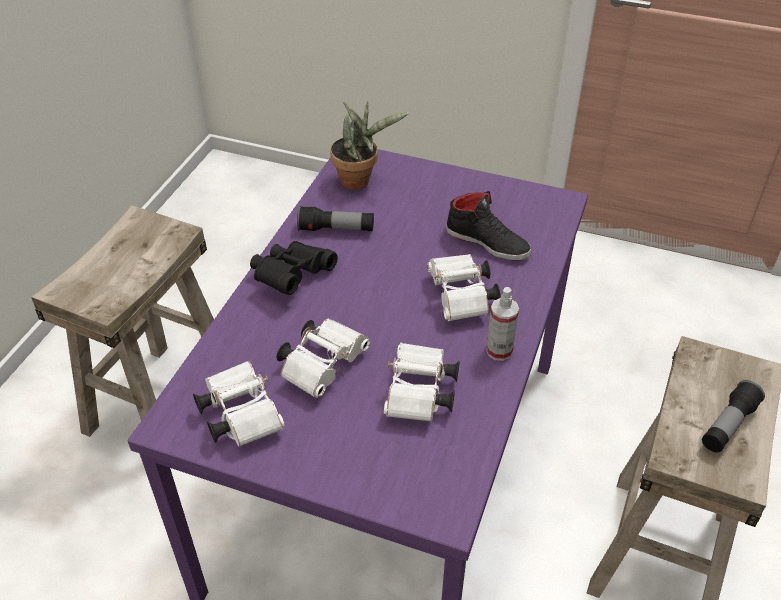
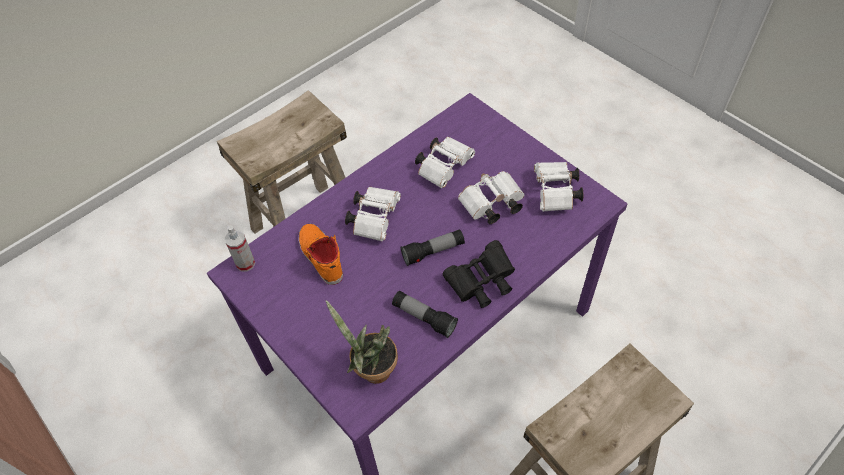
camera: 150 degrees left, 10 degrees up
black shoe [446,191,531,261] -> orange shoe [299,224,343,285]
spray bottle [486,287,519,361] -> spray bottle moved to [225,225,255,272]
flashlight [702,380,765,452] -> flashlight moved to [401,229,465,266]

